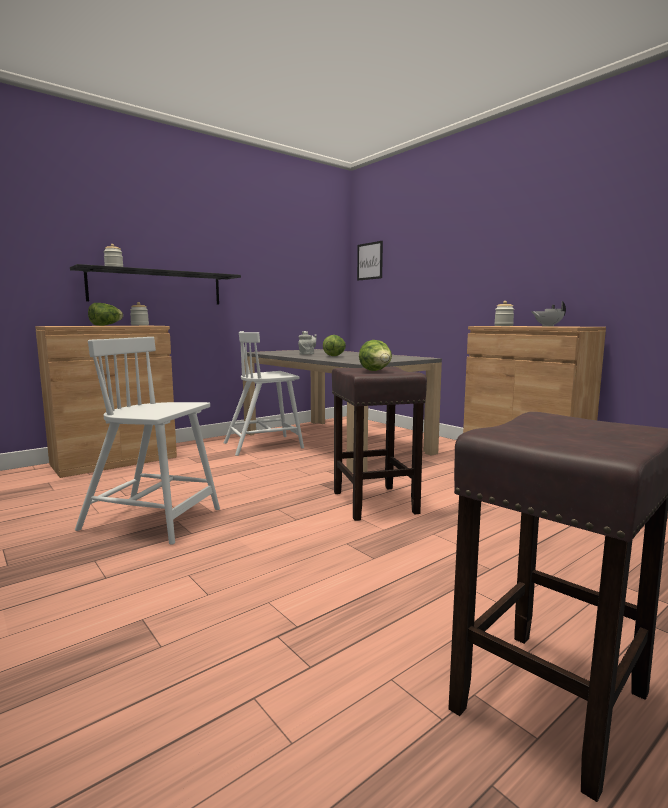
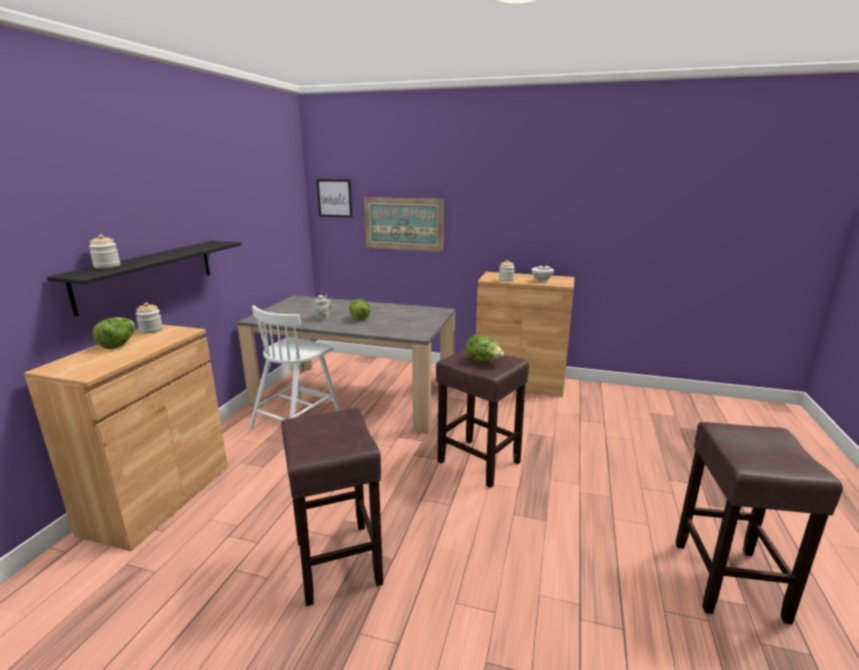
camera: 35 degrees left, 10 degrees up
white chair [75,337,220,545] -> brown stool [281,408,383,606]
none -> picture [364,197,444,252]

